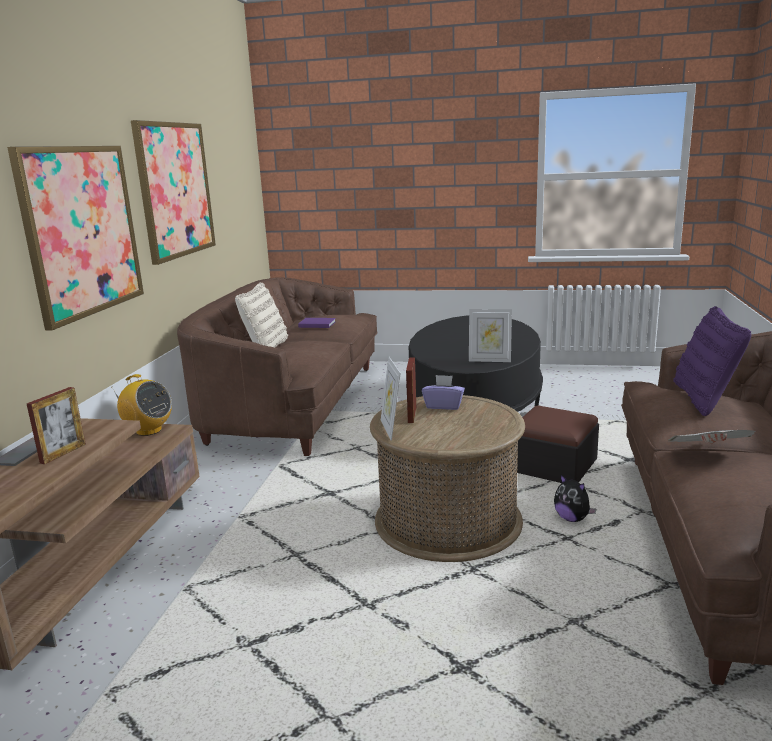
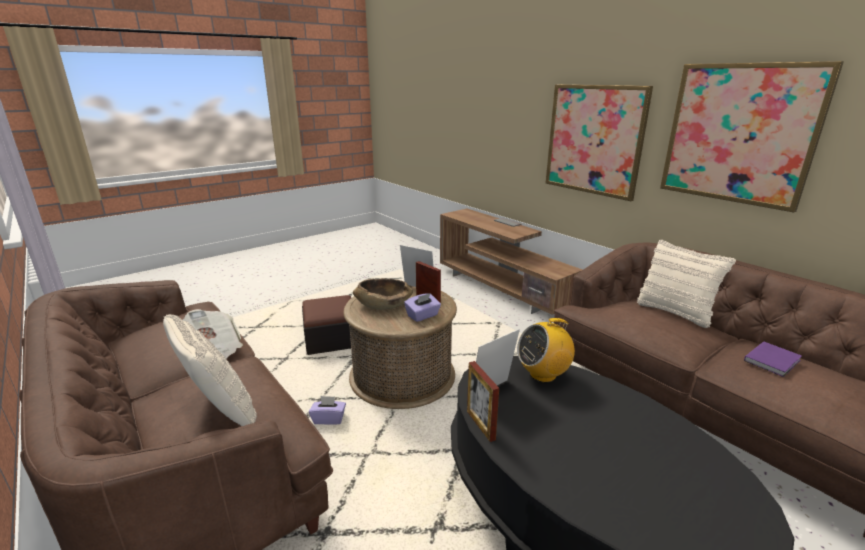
camera: 130 degrees right, 5 degrees up
picture frame [27,387,86,464] -> picture frame moved to [467,361,499,442]
radio [112,374,172,436] -> radio moved to [517,318,575,383]
ottoman [517,406,599,483] -> ottoman moved to [302,295,351,355]
plush toy [554,475,596,522] -> purple tissue box [309,396,346,424]
purple pillow [673,306,751,416] -> beige pillow [163,314,257,426]
none -> brown bowl [353,279,413,310]

